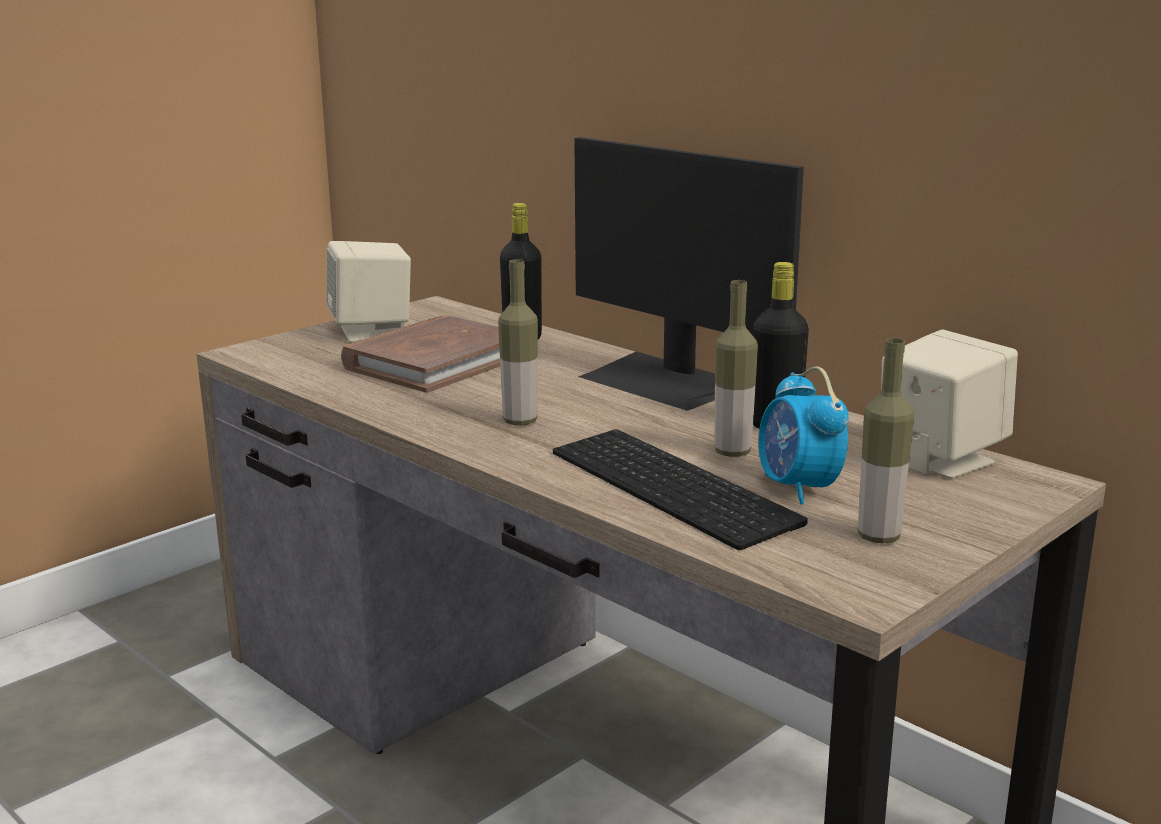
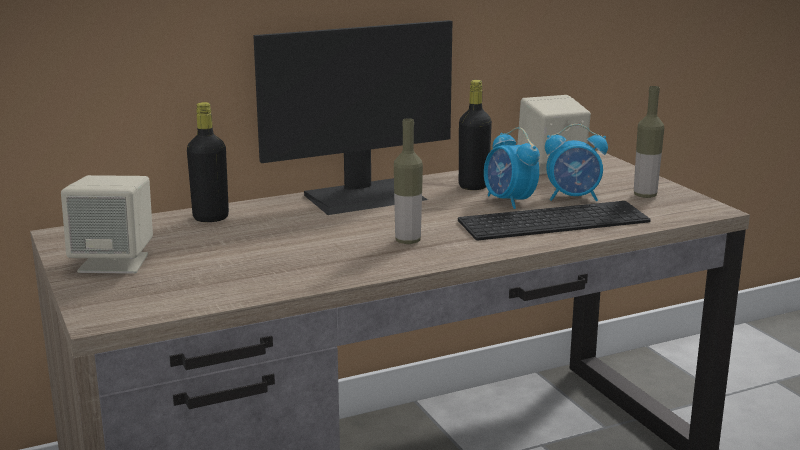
camera: 70 degrees left, 0 degrees up
brown book [341,315,500,393] -> none
bottle [714,280,758,457] -> alarm clock [484,127,540,209]

